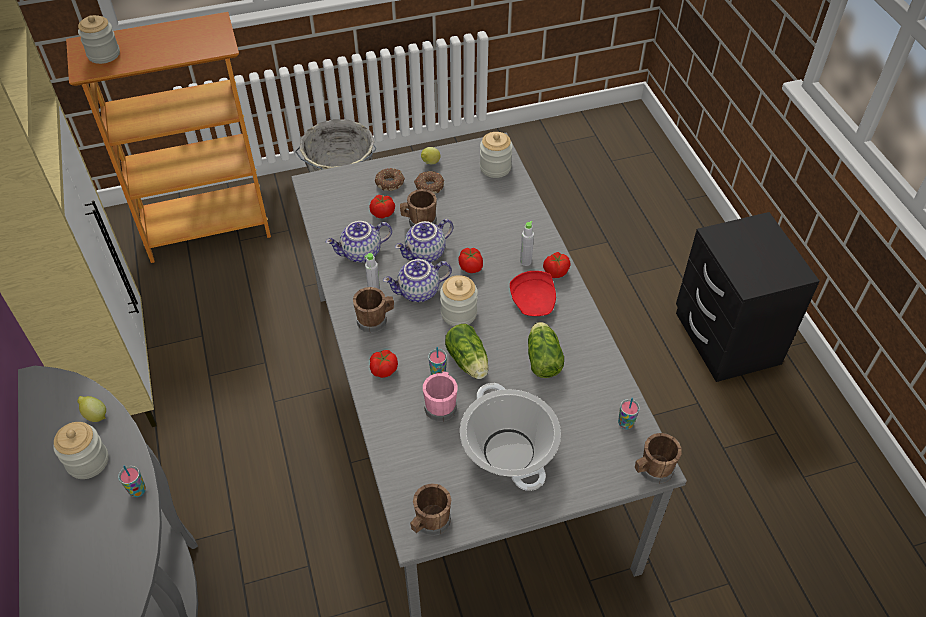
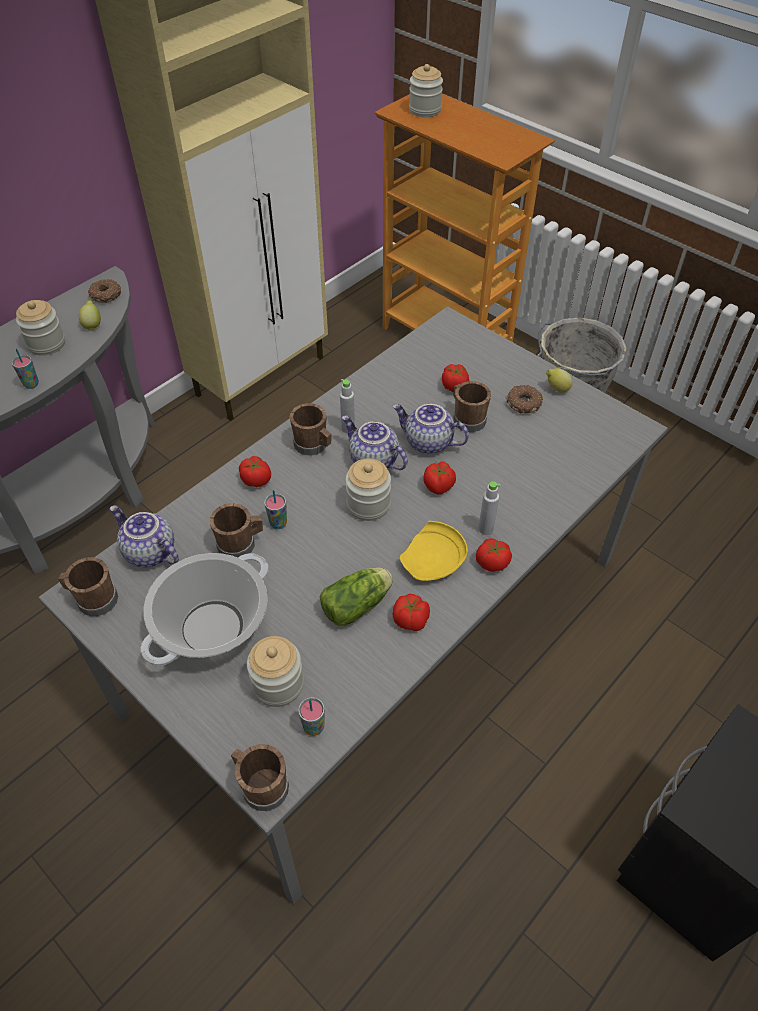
camera: 60 degrees right, 0 degrees up
teapot [326,221,392,263] -> teapot moved to [110,505,179,567]
donut [375,168,405,191] -> donut moved to [88,279,121,303]
pink mug [423,371,457,422] -> brown mug [210,503,263,558]
lettuce [445,324,488,379] -> none
jar [480,132,513,178] -> jar moved to [247,636,304,707]
red plate [510,271,556,316] -> yellow plate [400,521,468,581]
none -> tomato [393,593,430,631]

